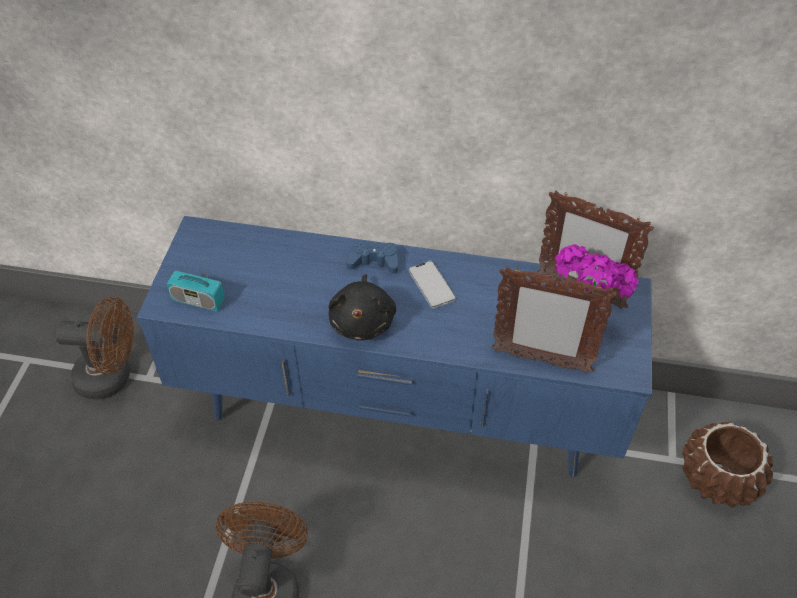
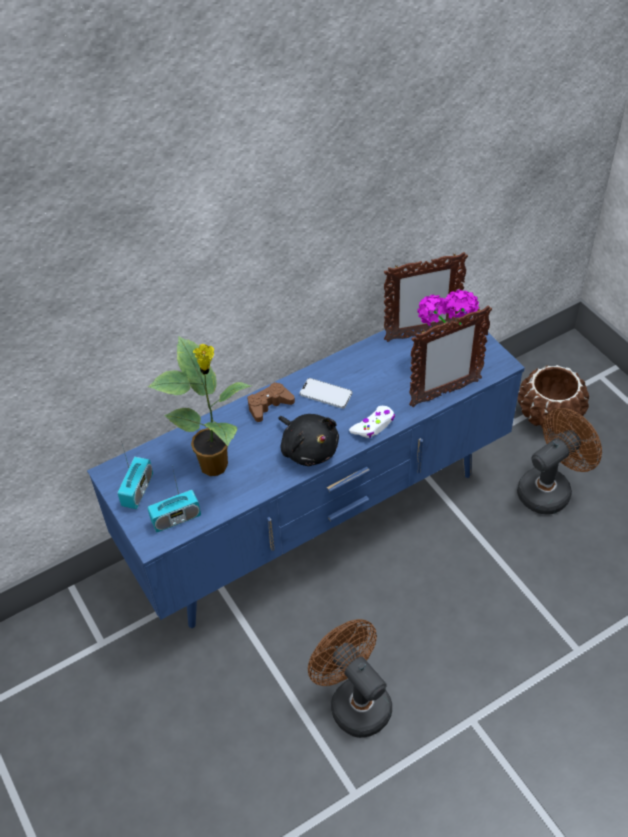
camera: 40 degrees left, 0 degrees up
brown fan [54,297,134,399] -> brown fan moved to [517,408,602,514]
blue game controller [346,240,398,274] -> brown game controller [247,382,295,422]
none -> radio [118,441,153,509]
none -> potted plant [148,336,252,476]
none -> white game controller [349,406,395,438]

